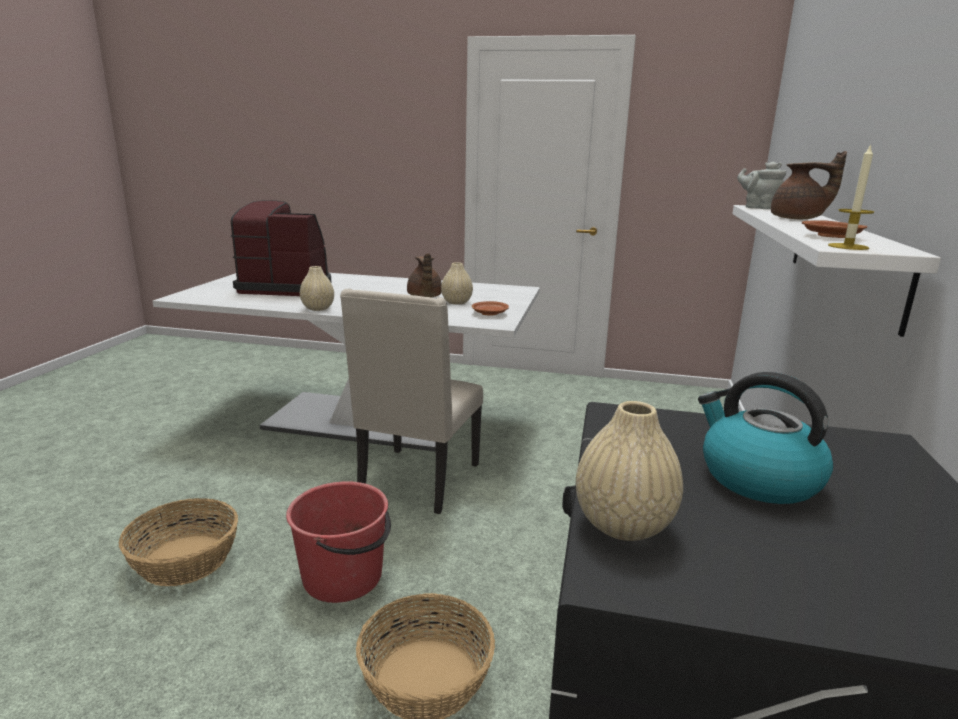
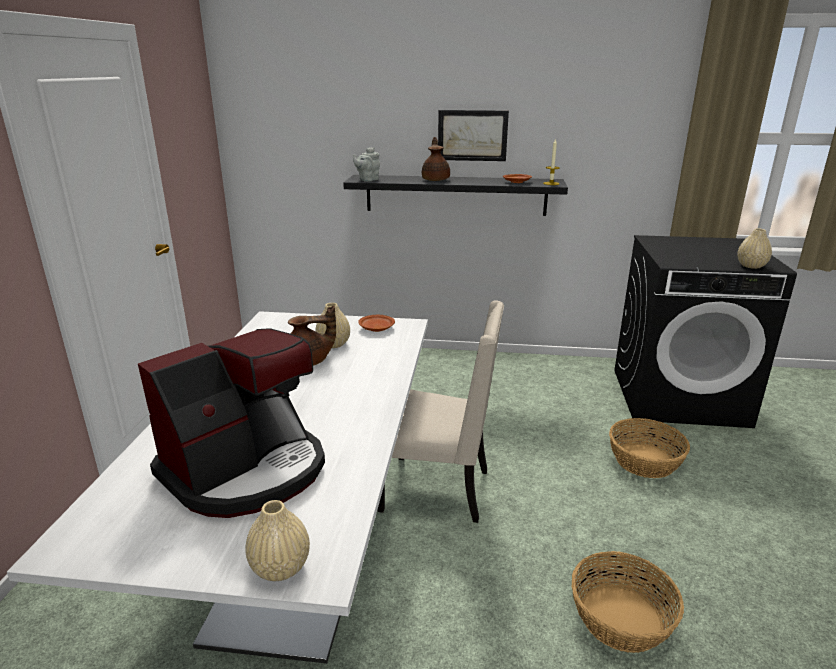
camera: 95 degrees left, 5 degrees up
coffee machine [231,200,332,296] -> coffee machine turned 135 degrees counterclockwise [138,328,325,518]
red bucket [286,481,391,603] -> none
beige vase [300,266,334,311] -> beige vase moved to [245,500,310,581]
kettle [698,372,833,504] -> none
white shelf [732,205,941,337] -> black shelf [343,175,568,216]
none -> picture [438,110,509,161]

